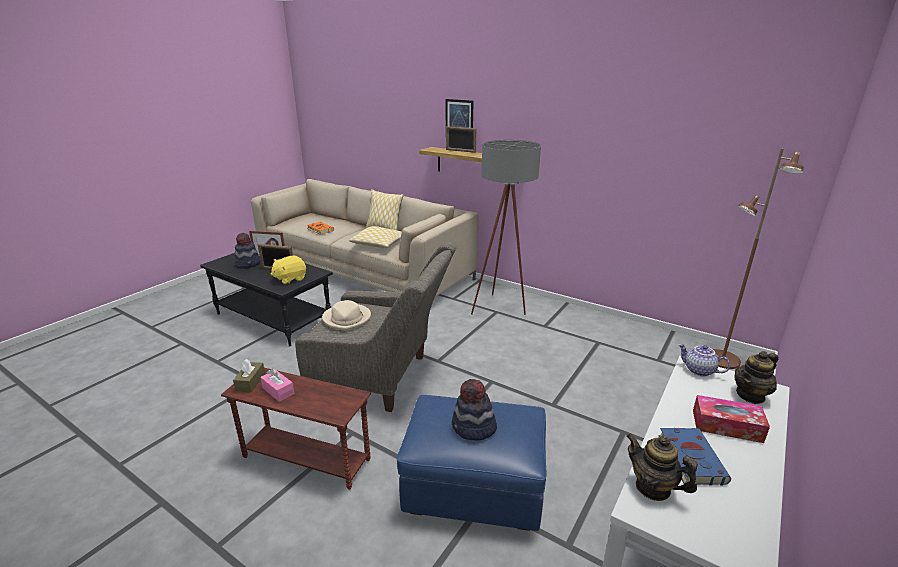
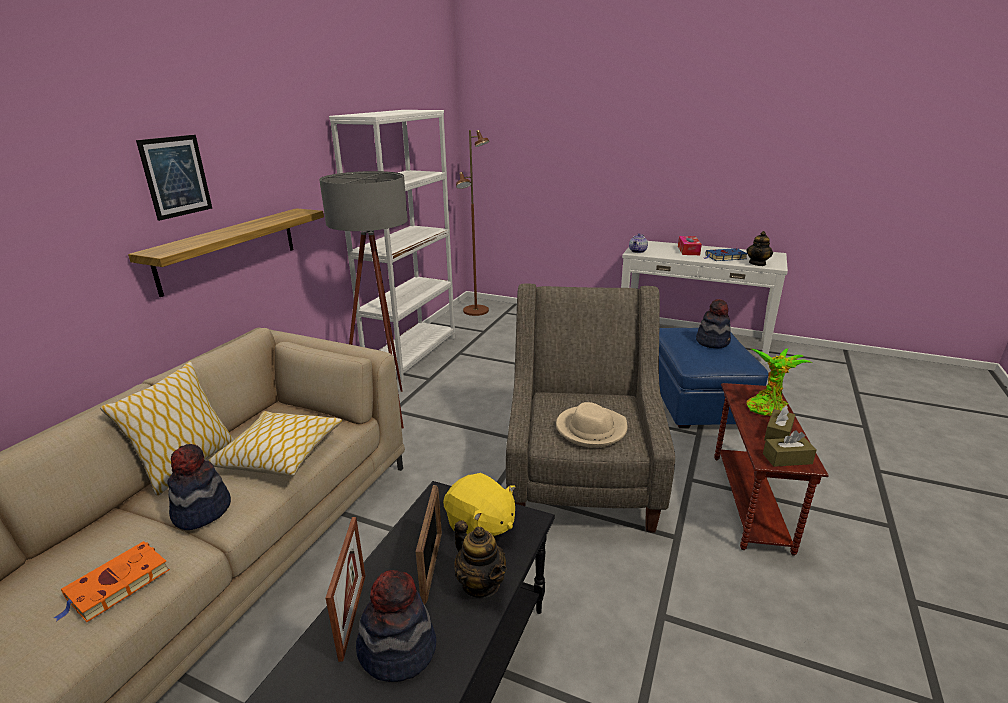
camera: 100 degrees left, 0 degrees up
pink tissue box [260,369,294,402] -> brown tissue box [764,406,795,441]
picture frame [446,126,476,153] -> none
teapot [734,351,779,404] -> teapot moved to [454,520,507,598]
none -> hat [167,444,231,530]
none -> white bookcase [329,110,455,381]
none -> potted plant [747,348,812,416]

